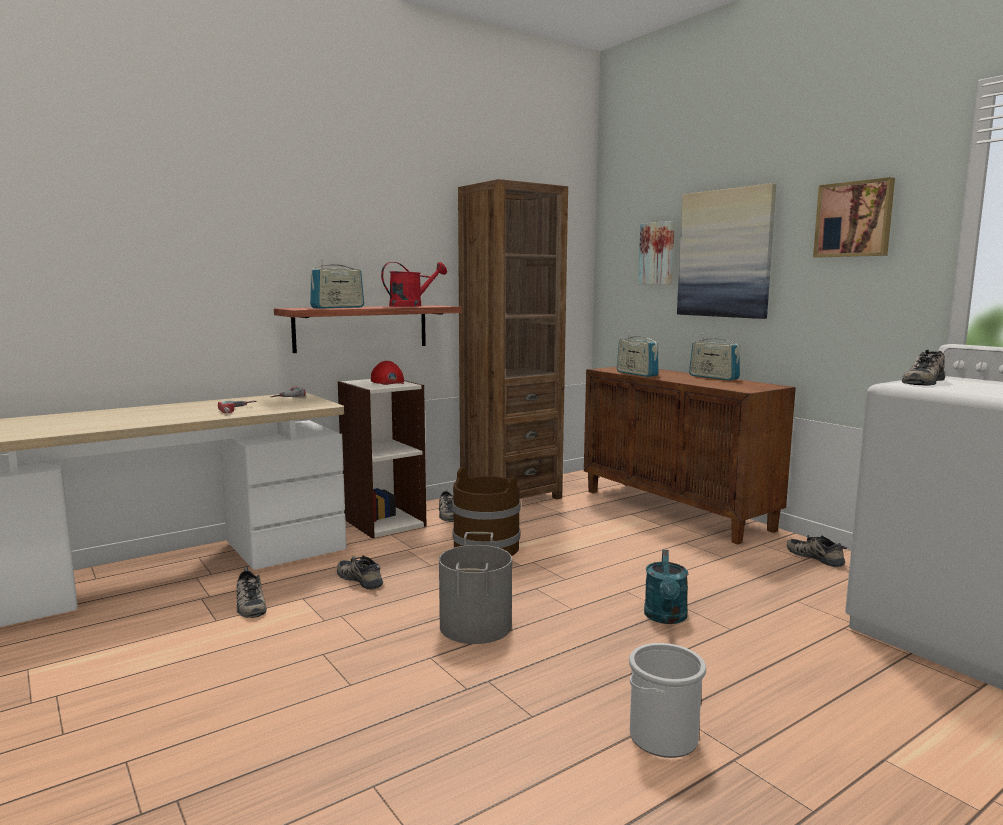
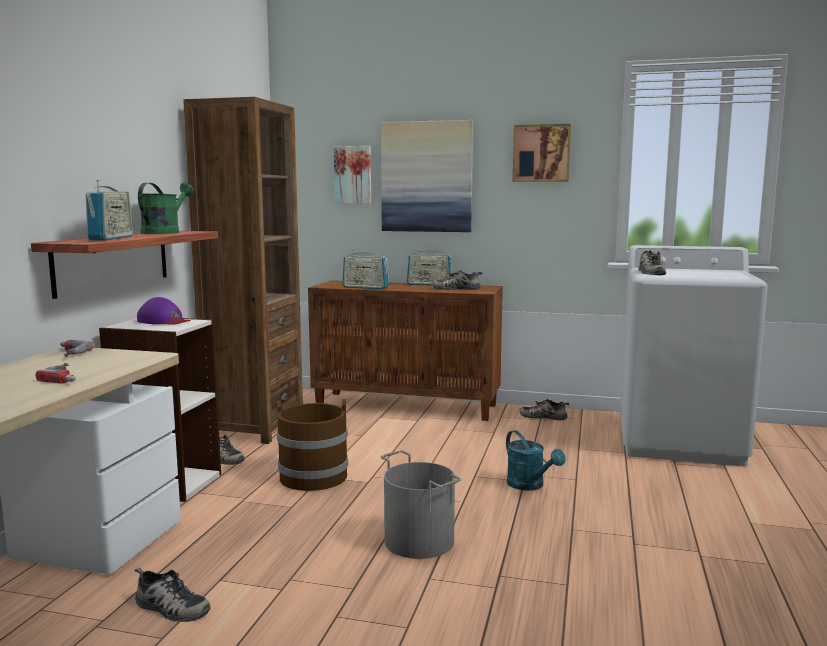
camera: 40 degrees left, 0 degrees up
shoe [337,555,383,590] -> shoe moved to [433,270,482,290]
red cap [371,361,404,385] -> purple cap [137,297,191,325]
red watering can [381,262,447,307] -> green watering can [138,182,194,234]
bucket [629,643,706,758] -> none

